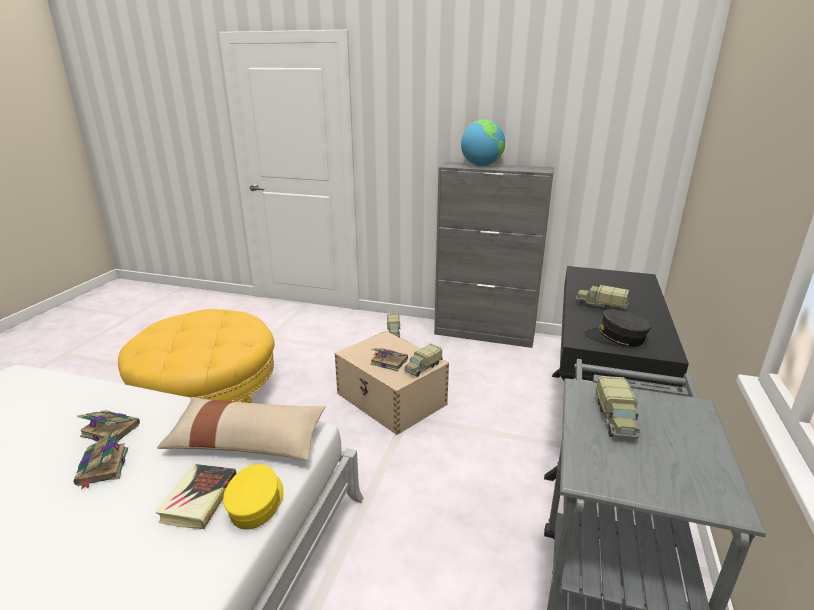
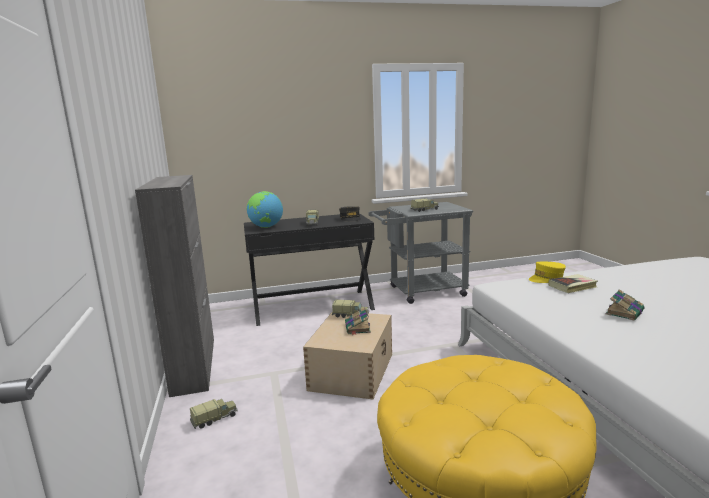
camera: 120 degrees left, 10 degrees down
book [77,410,140,443] -> none
beige pillow [157,397,326,461] -> none
globe [461,120,505,166] -> globe moved to [247,191,283,228]

